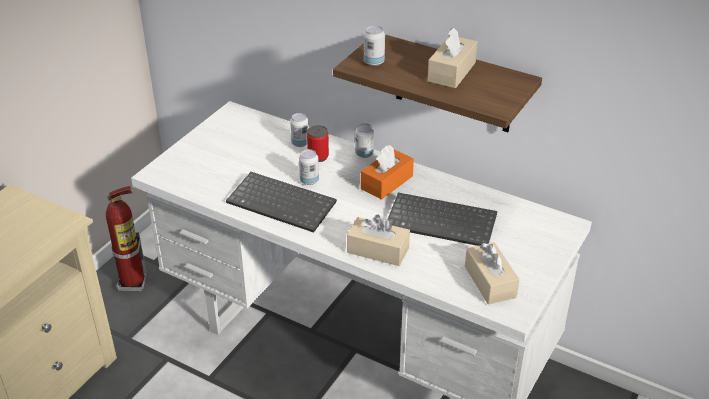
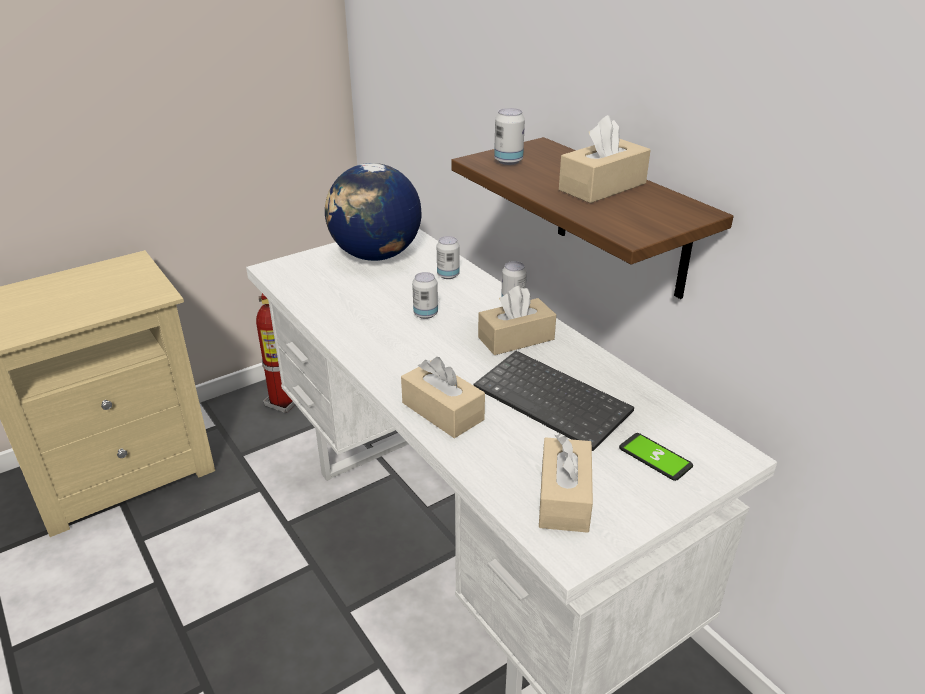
camera: 25 degrees right, 5 degrees down
keyboard [226,172,337,233] -> none
can [307,125,329,162] -> none
orange tissue box [361,145,414,200] -> beige tissue box [478,286,556,355]
none -> globe [325,163,421,261]
none -> phone [619,433,693,481]

